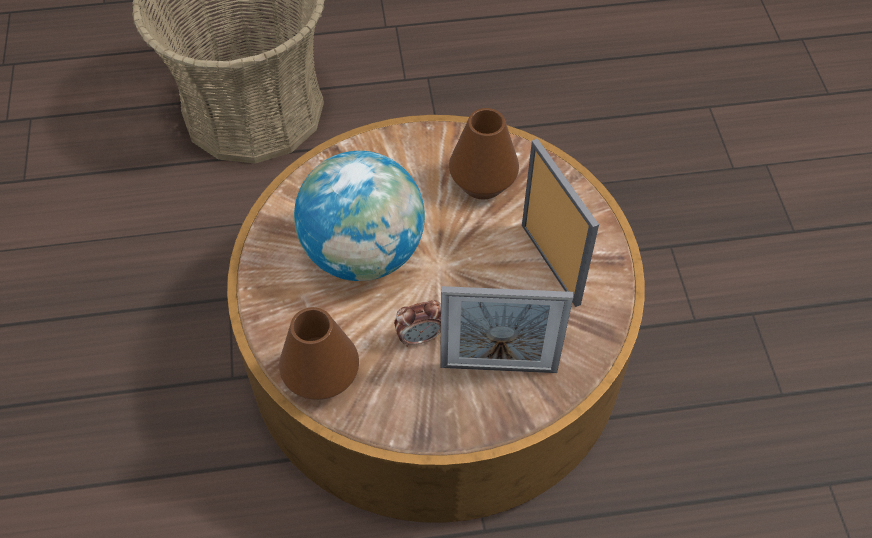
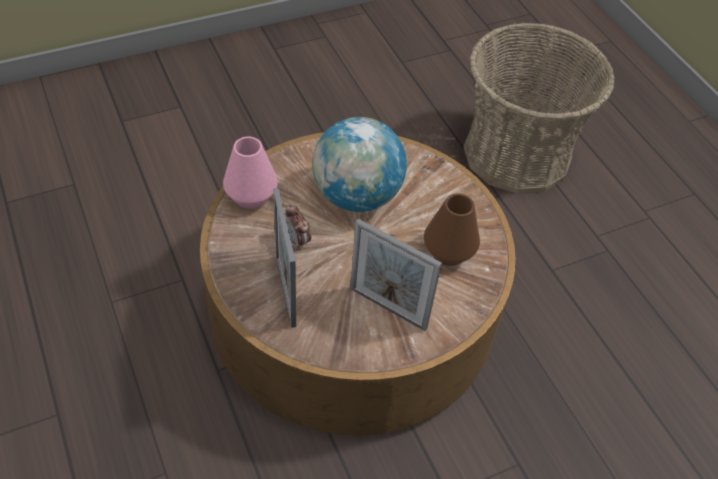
camera: 70 degrees right, 5 degrees down
brown vase [279,307,359,400] -> pink vase [223,137,278,209]
picture frame [522,138,599,307] -> picture frame turned 75 degrees clockwise [350,219,442,331]

